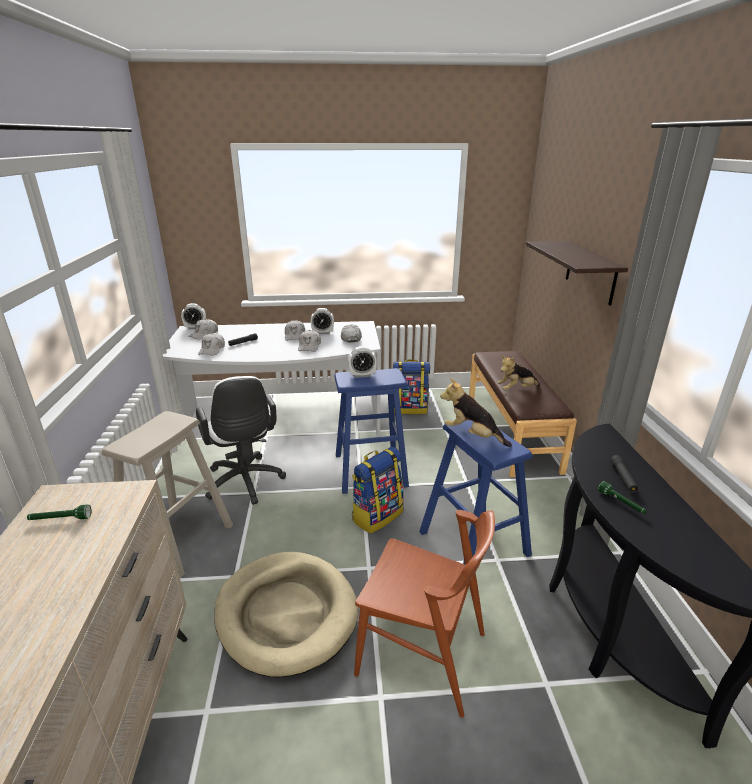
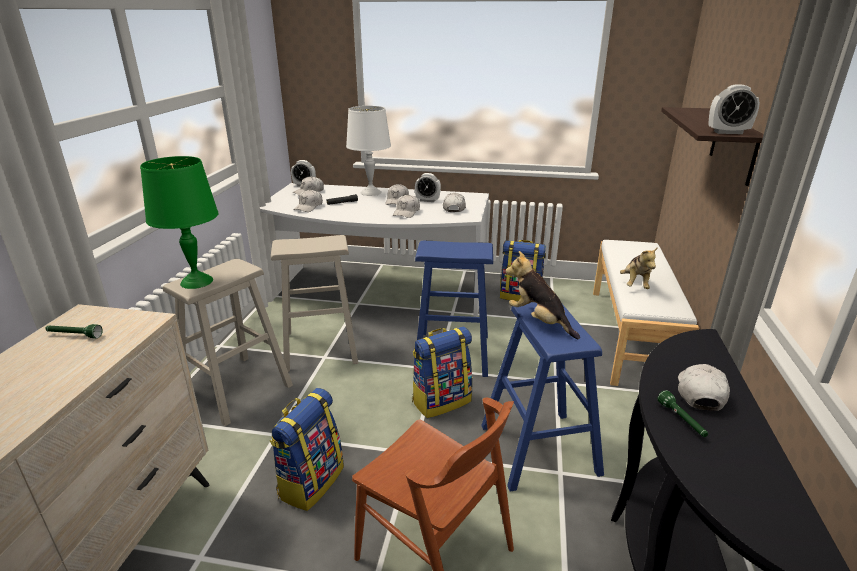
camera: 15 degrees right, 0 degrees up
white office chair [196,376,286,505] -> beige stool [271,235,358,372]
beige dog bed [215,552,358,677] -> backpack [270,388,344,511]
alarm clock [348,346,377,378] -> alarm clock moved to [708,84,760,134]
brown bench [469,351,577,477] -> white bench [593,240,699,386]
plush toy [497,356,540,390] -> plush toy turned 75 degrees counterclockwise [620,247,658,289]
black flashlight [610,455,639,493] -> white cap [678,364,730,411]
none -> green table lamp [140,156,218,289]
none -> white table lamp [346,106,391,196]

